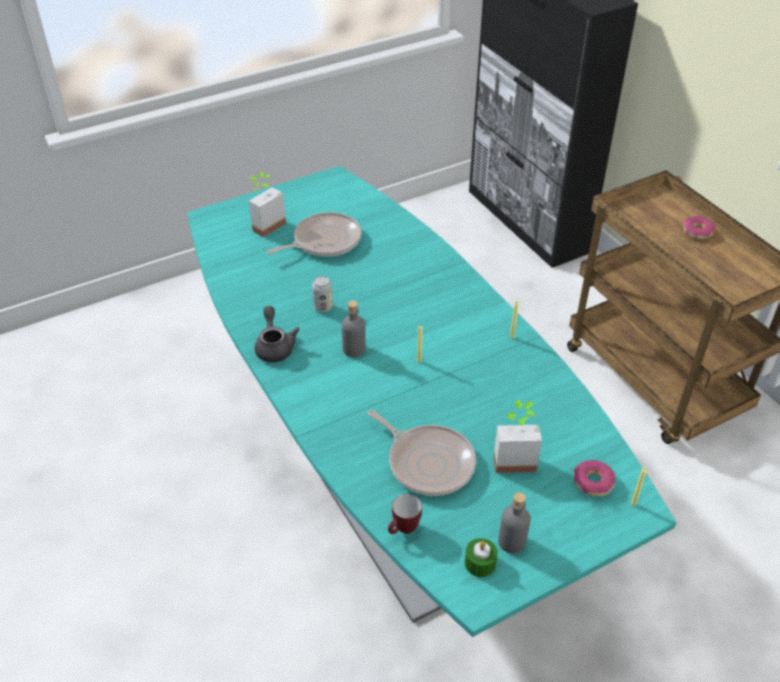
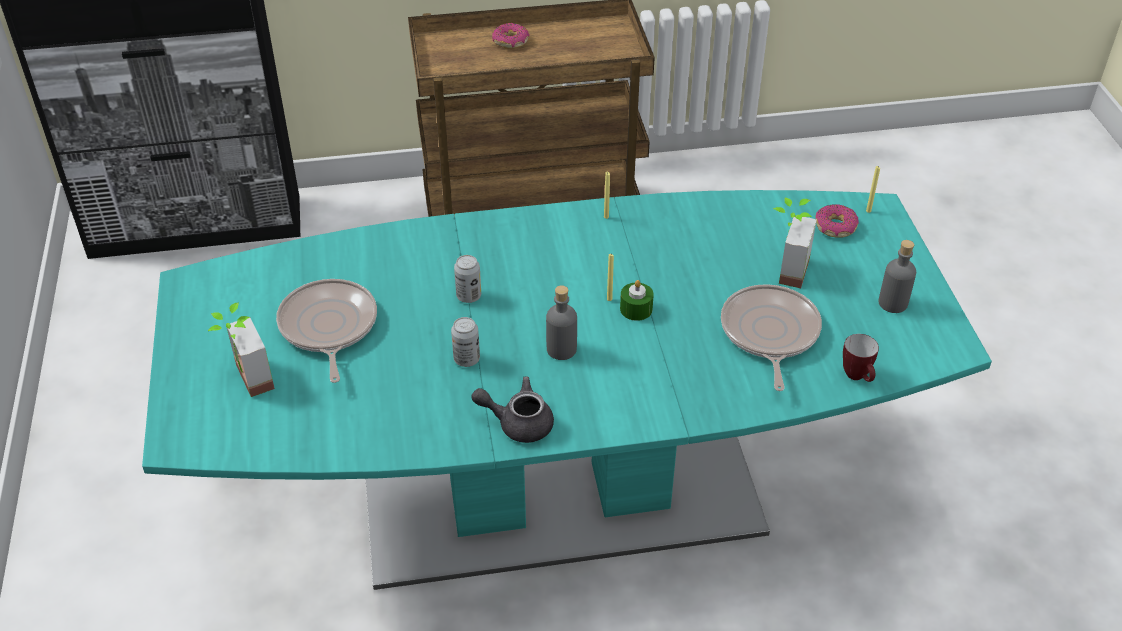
camera: 70 degrees left, 0 degrees up
frying pan [367,410,476,496] -> frying pan turned 60 degrees counterclockwise [721,284,822,391]
green candle [465,538,498,577] -> green candle moved to [620,280,654,321]
none -> can [454,255,481,303]

